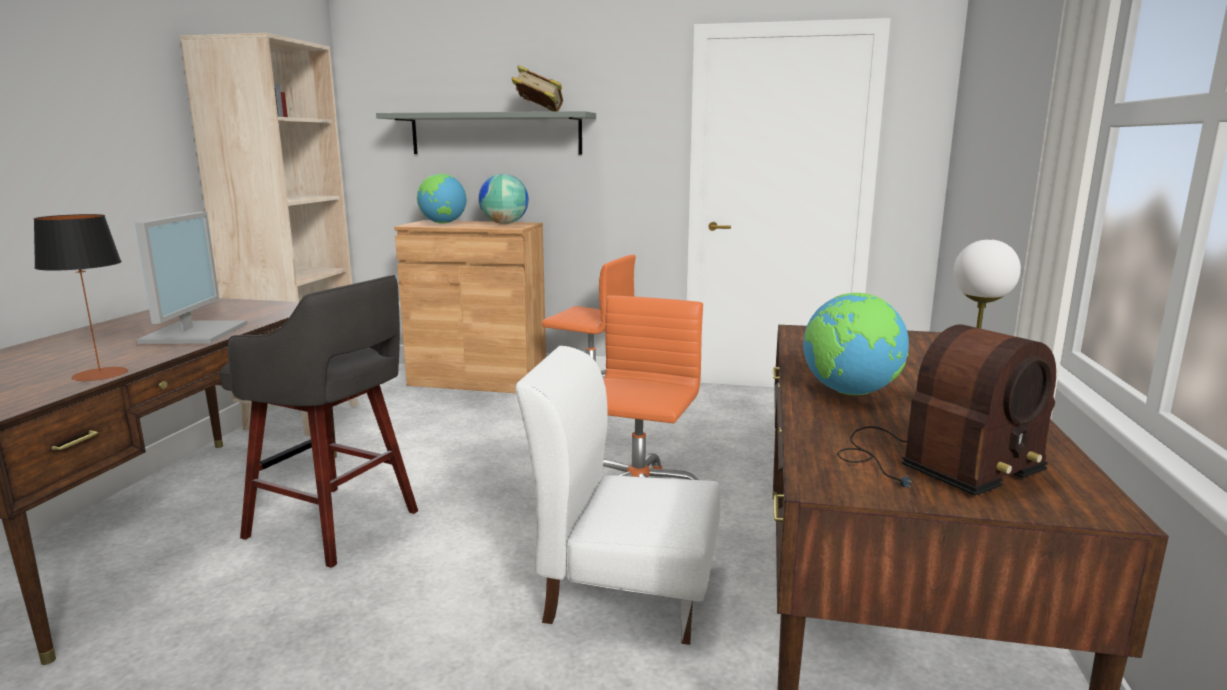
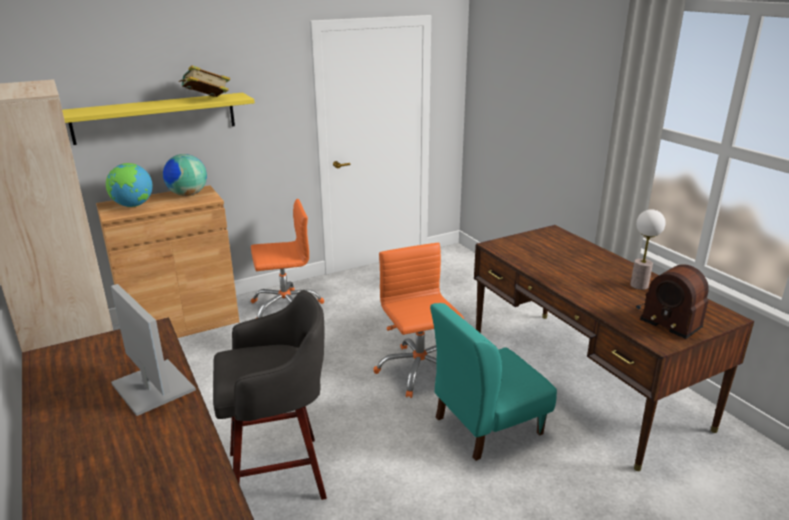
camera: 40 degrees left, 10 degrees up
table lamp [33,214,128,381] -> none
grey shelf [376,111,596,154] -> yellow shelf [62,93,255,145]
white chair [515,346,720,645] -> turquoise chair [430,303,557,461]
globe [803,293,909,395] -> none
radio [837,324,1056,496] -> radio turned 120 degrees clockwise [636,264,709,339]

